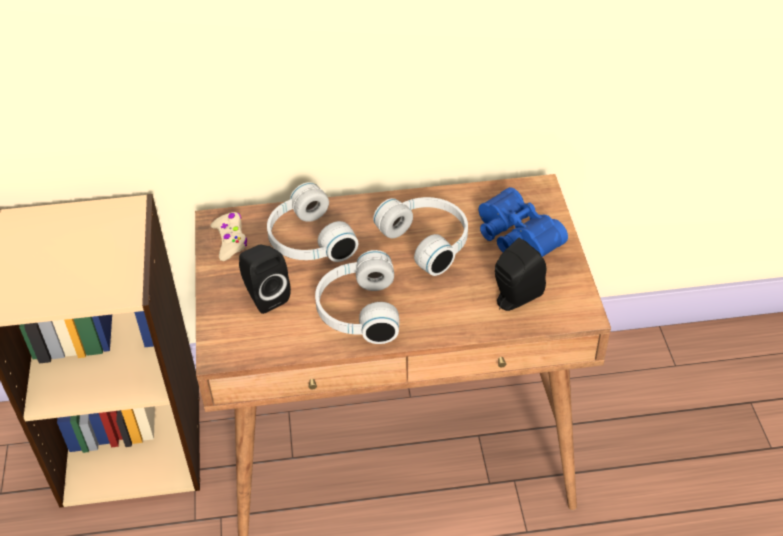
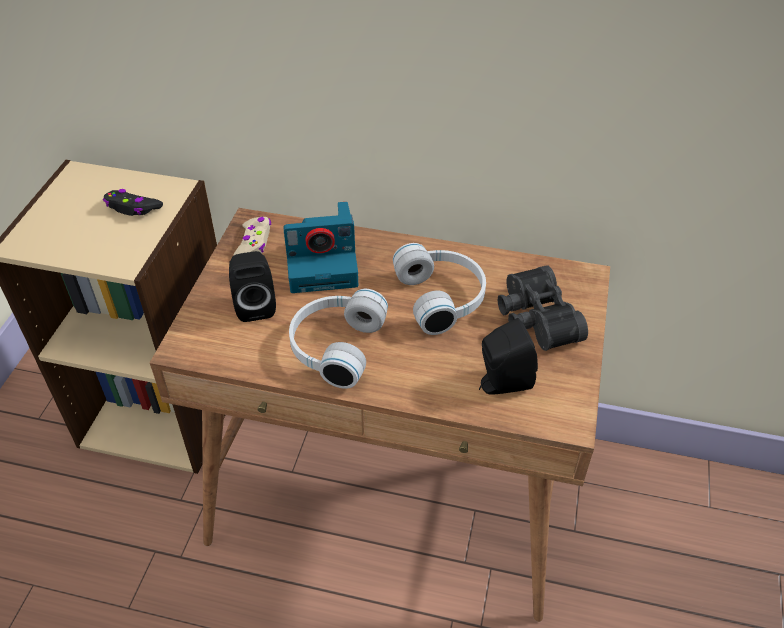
camera: 20 degrees right, 0 degrees up
white headphones [267,182,358,262] -> camera [283,202,358,293]
blue binoculars [479,187,568,257] -> black binoculars [498,265,588,351]
none -> black game controller [103,189,163,216]

